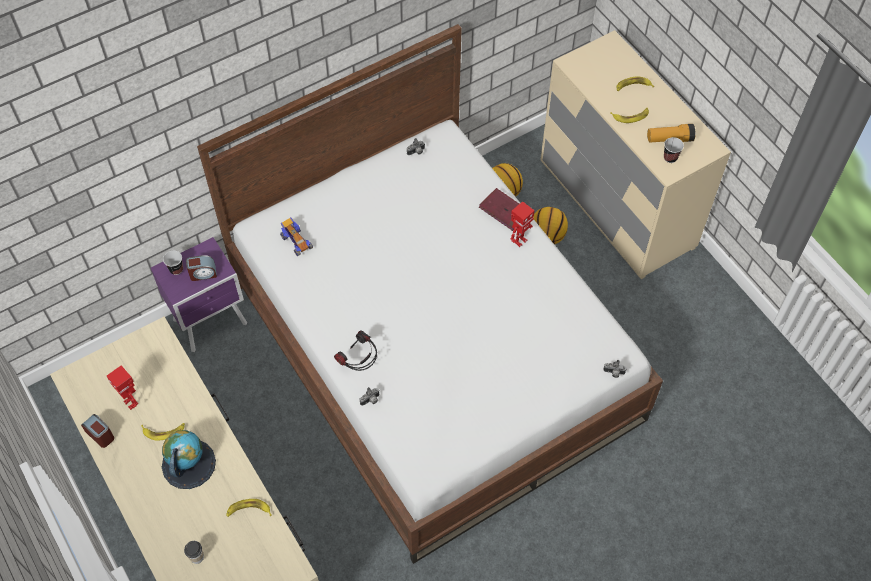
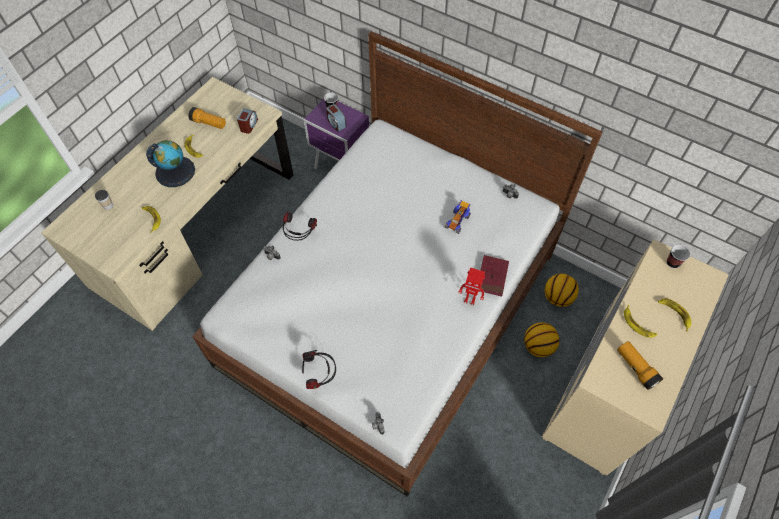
camera: 65 degrees right, 0 degrees up
alarm clock [81,414,114,448] -> alarm clock moved to [237,109,258,134]
toy robot [107,365,138,410] -> flashlight [188,107,226,129]
toy car [280,217,313,256] -> toy car moved to [445,200,471,234]
cup [664,137,684,163] -> cup moved to [667,245,690,268]
none -> headphones [302,350,336,389]

